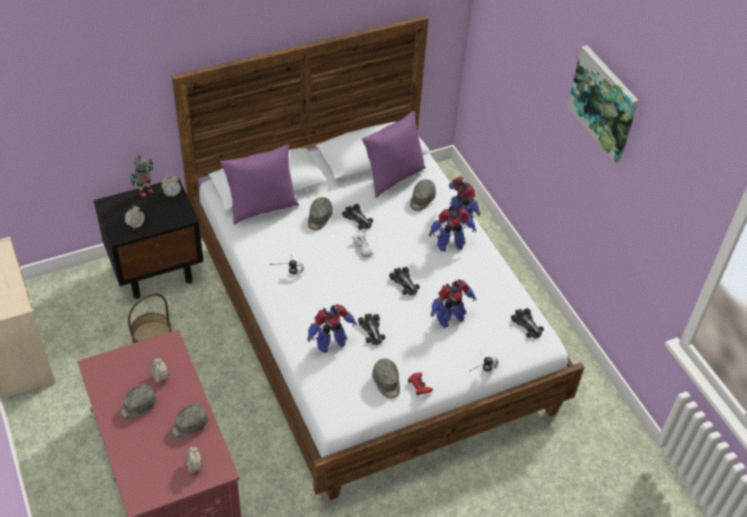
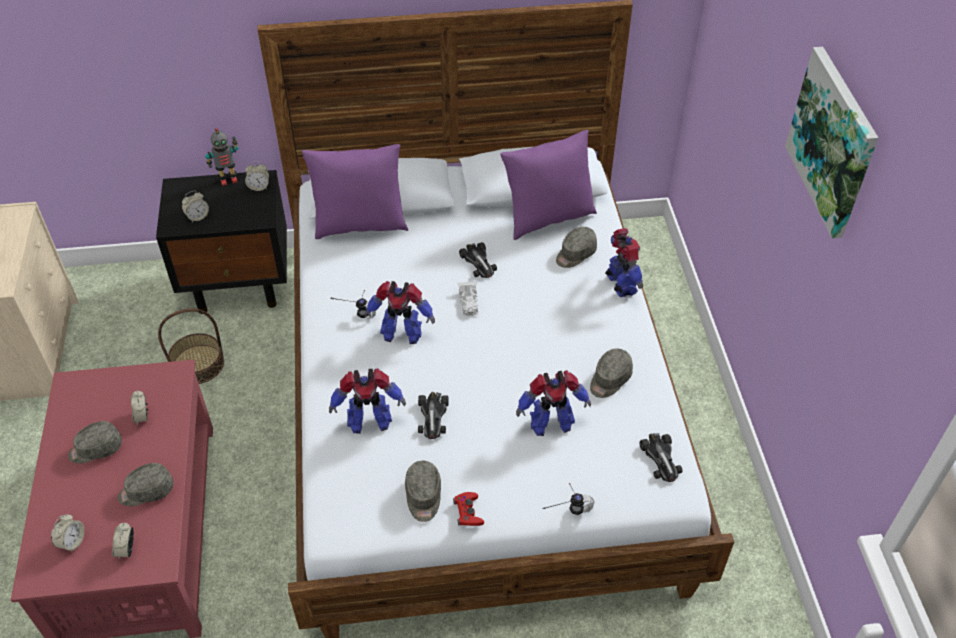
camera: 20 degrees right, 0 degrees up
grey cap [308,197,333,230] -> grey cap moved to [590,349,633,398]
toy car [389,267,420,295] -> none
toy robot [429,207,476,251] -> toy robot moved to [365,281,435,344]
none -> alarm clock [51,514,85,553]

